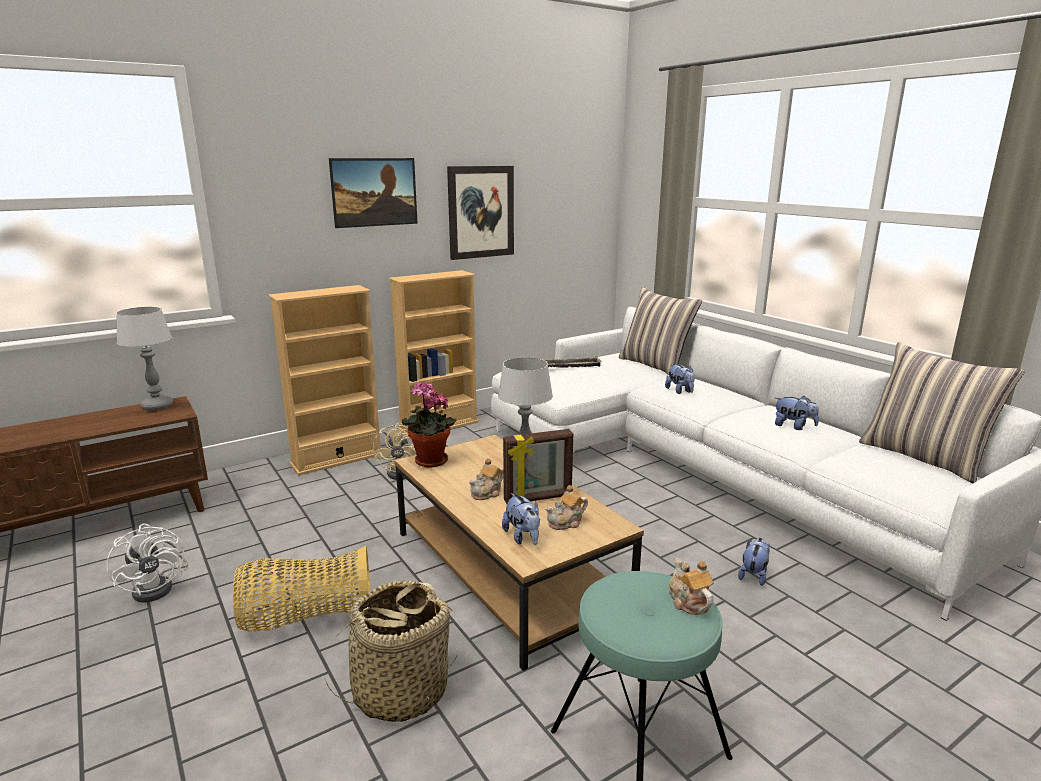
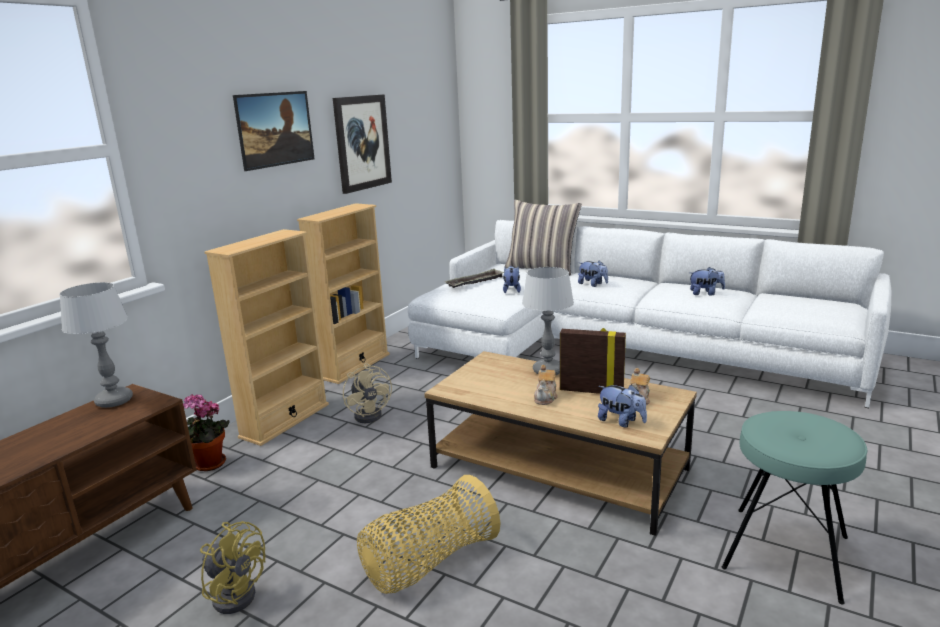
camera: 25 degrees left, 0 degrees up
white fan [106,523,188,603] -> yellow fan [200,521,266,614]
basket [324,581,459,722] -> none
potted plant [401,381,457,468] -> potted plant moved to [183,394,230,471]
picture frame [503,429,573,504] -> picture frame turned 120 degrees counterclockwise [560,328,626,394]
teapot [669,558,714,615] -> none
plush toy [738,538,770,586] -> plush toy moved to [503,266,521,293]
pillow [859,342,1025,483] -> none

